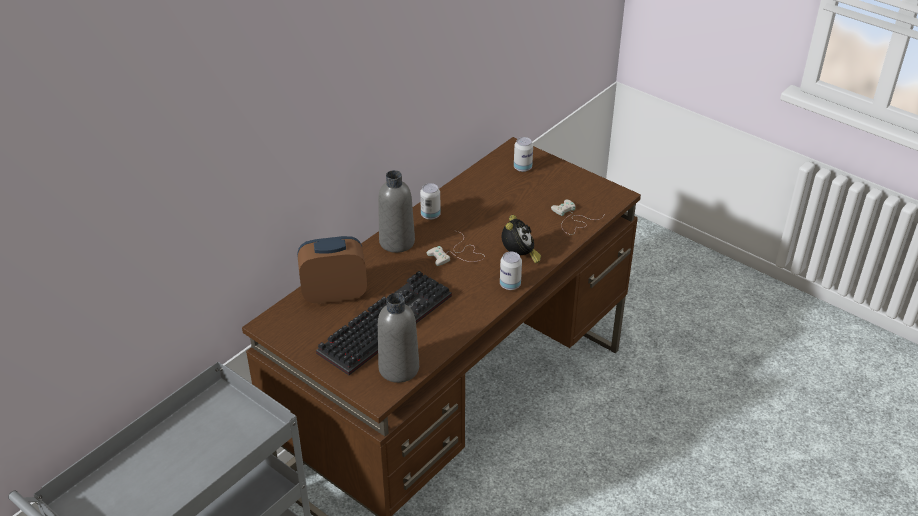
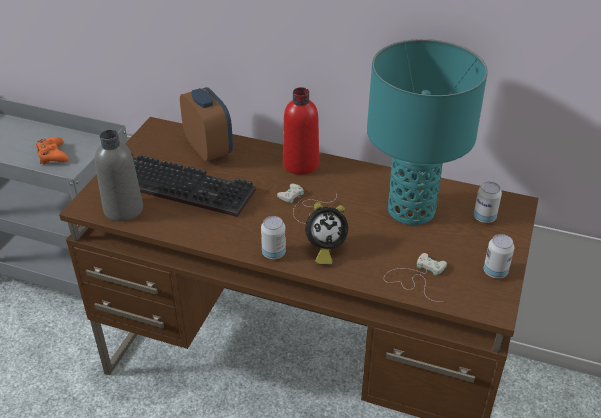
camera: 70 degrees right, 0 degrees up
grey bottle [378,170,415,253] -> red bottle [283,87,319,175]
can [420,183,441,220] -> can moved to [484,234,515,279]
none -> orange game controller [36,137,69,165]
none -> turquoise table lamp [367,39,488,225]

